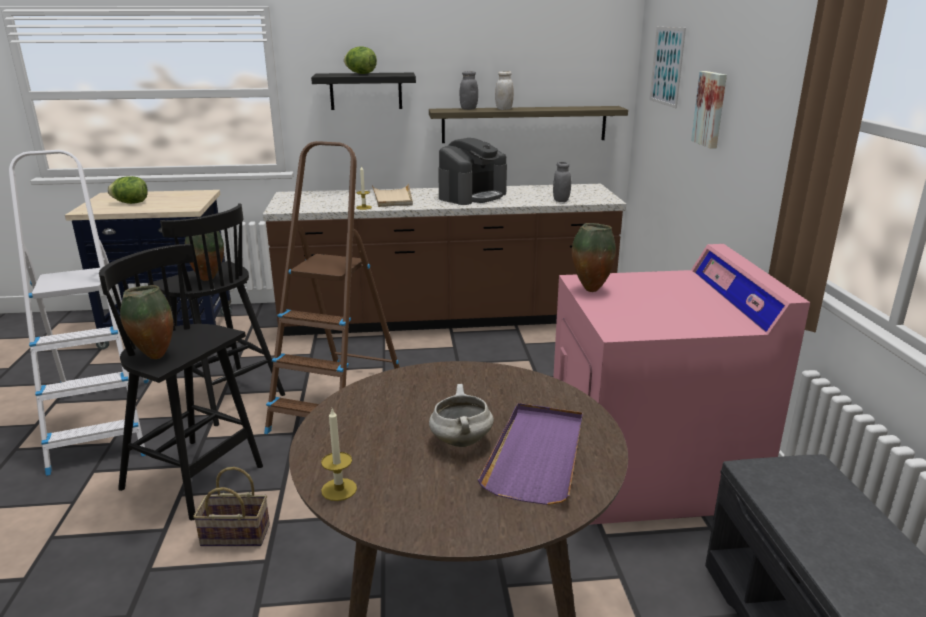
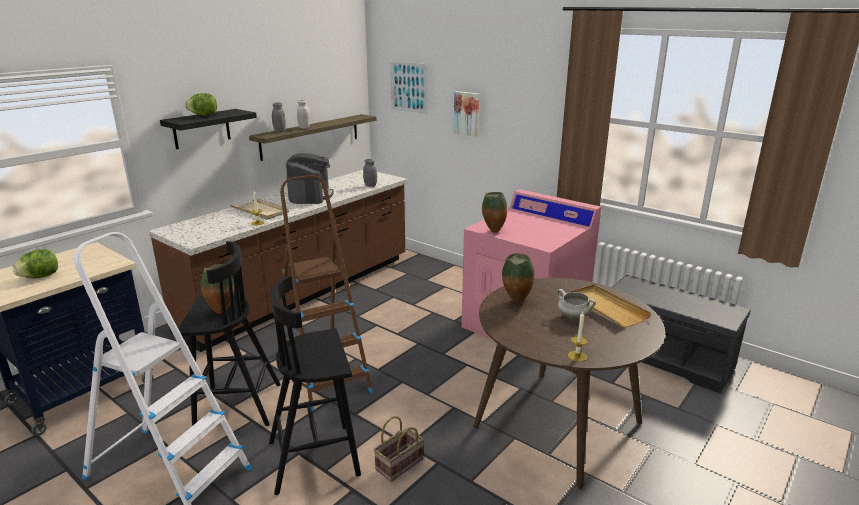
camera: 45 degrees left, 0 degrees up
vase [120,285,173,359] -> vase moved to [502,253,535,303]
purple tray [478,403,583,505] -> beige tray [567,285,651,327]

